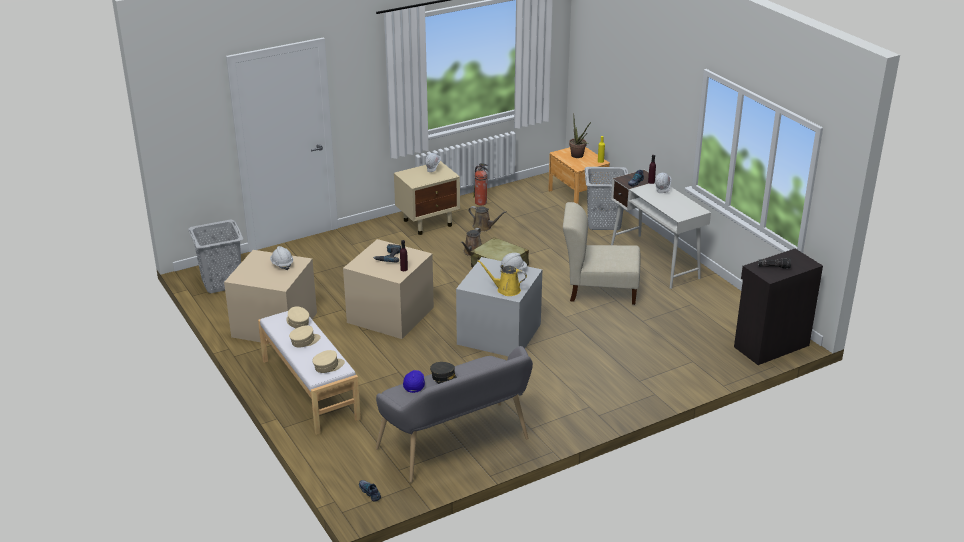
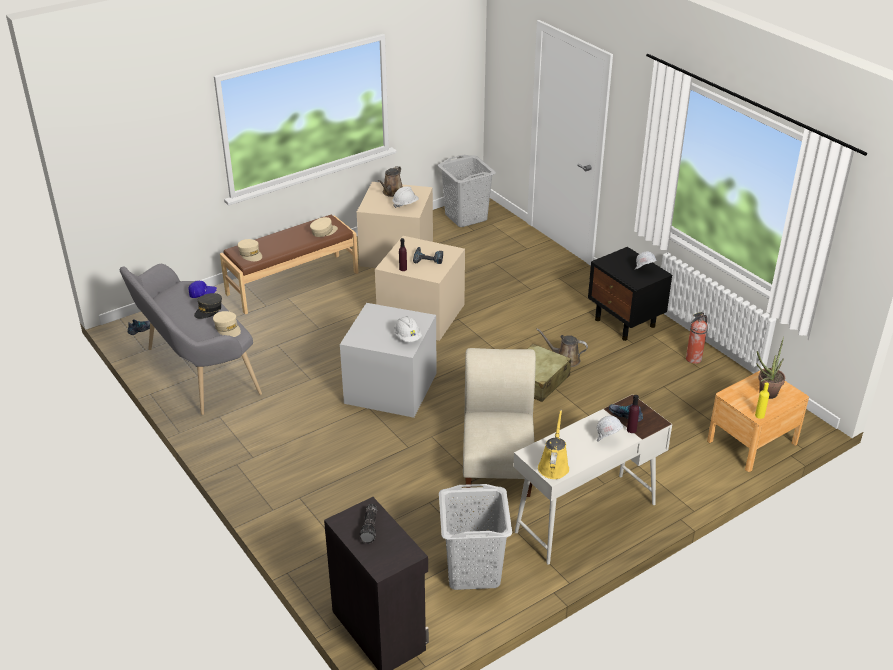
camera: 85 degrees right, 5 degrees up
white bench [258,311,361,435] -> brown bench [220,215,359,315]
beige cap [289,325,321,348] -> beige cap moved to [213,311,241,337]
beige nightstand [394,161,460,235] -> black nightstand [588,247,672,341]
brown watering can [469,206,506,232] -> brown watering can moved to [378,166,403,197]
yellow watering can [477,260,527,296] -> yellow watering can moved to [538,409,569,479]
grey laundry basket [585,167,628,230] -> grey laundry basket moved to [439,484,512,590]

